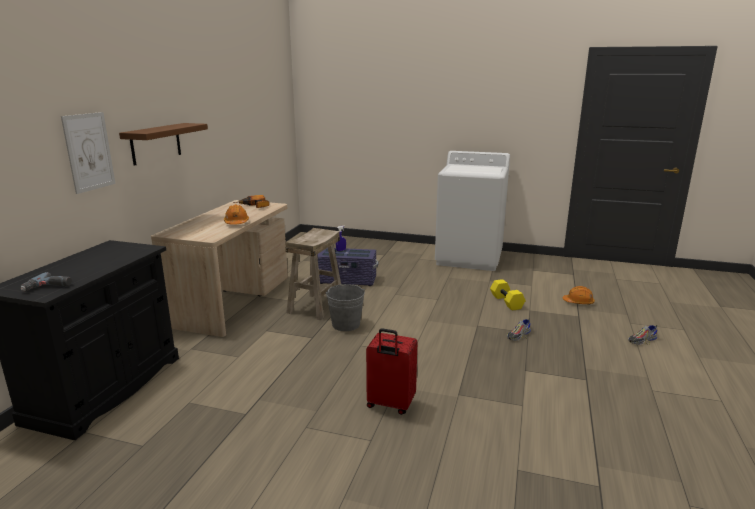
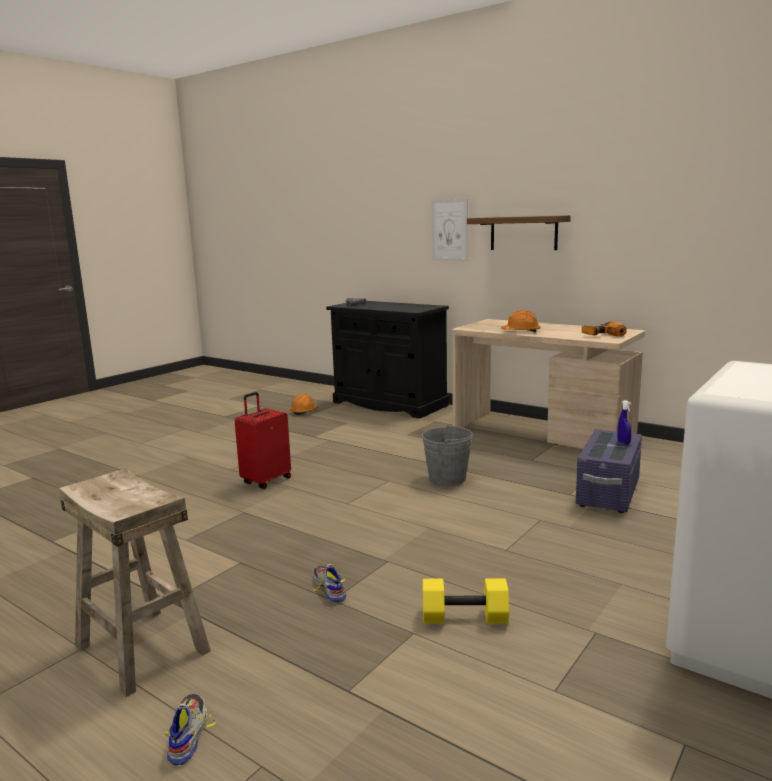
camera: 110 degrees right, 5 degrees down
beige stool [285,228,342,320] -> beige stool moved to [59,468,211,697]
orange hard hat [563,286,595,305] -> orange hard hat moved to [290,394,318,415]

